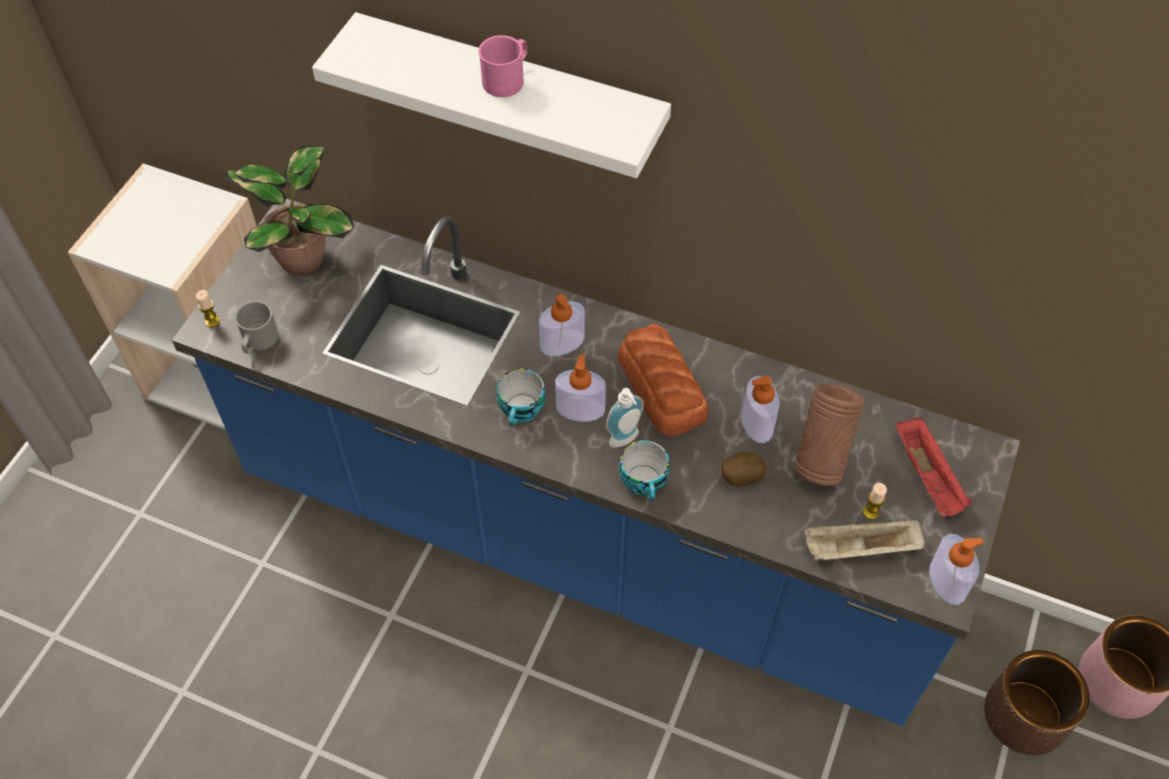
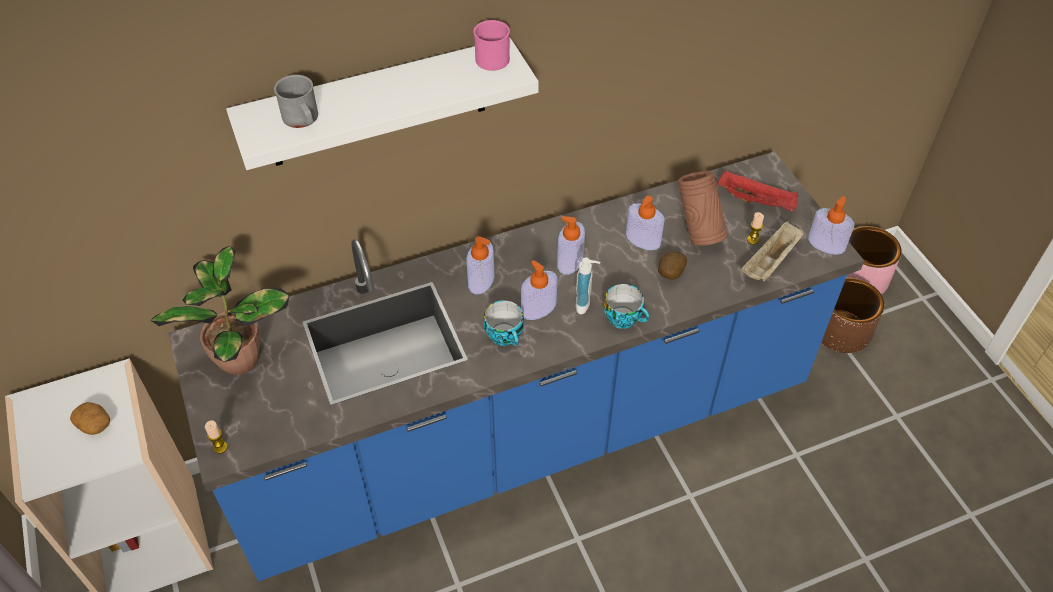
camera: 45 degrees left, 5 degrees down
grey mug [235,301,278,354] -> grey mug moved to [274,75,318,128]
pink mug [478,35,527,97] -> pink mug moved to [473,20,510,71]
bread [618,324,708,436] -> soap dispenser [557,216,585,275]
none -> potato [70,402,110,435]

